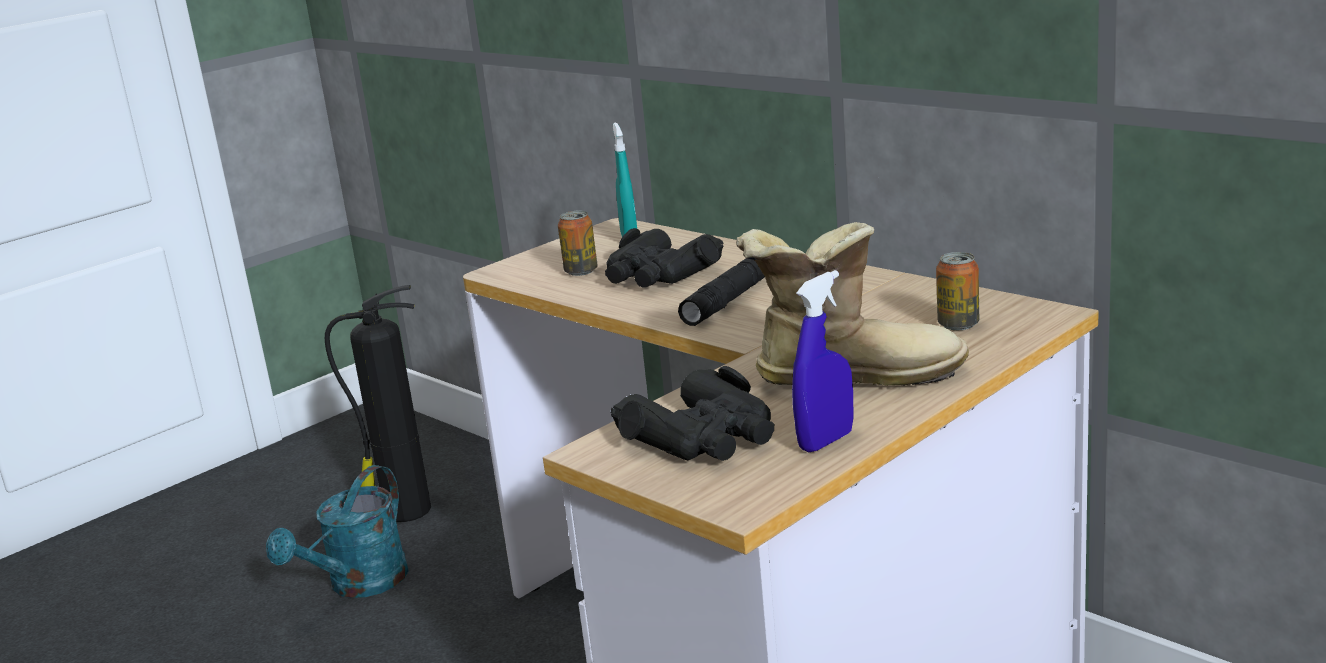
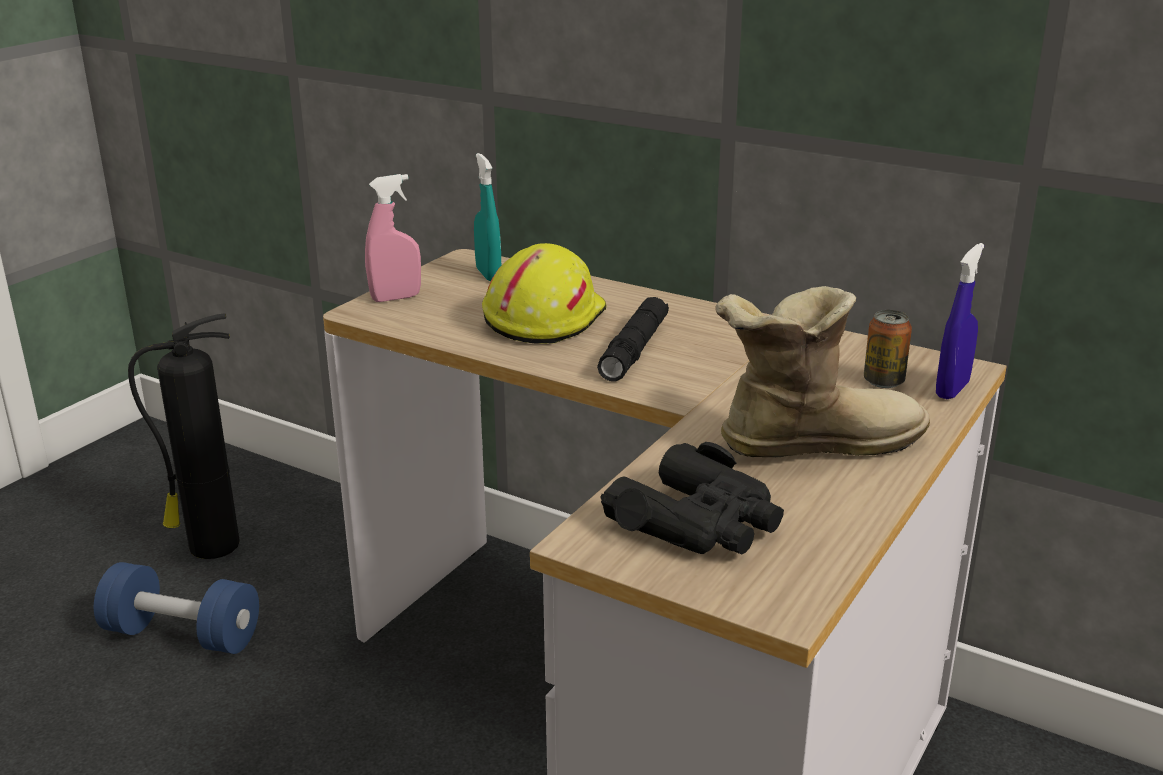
camera: 15 degrees left, 5 degrees up
turquoise watering can [266,465,409,598] -> blue dumbbell [94,562,259,654]
can [558,211,598,276] -> none
black binoculars [605,228,724,288] -> yellow hard hat [482,243,607,344]
blue spray bottle [792,270,853,452] -> blue spray bottle moved to [936,243,984,399]
none -> pink spray bottle [365,174,421,302]

